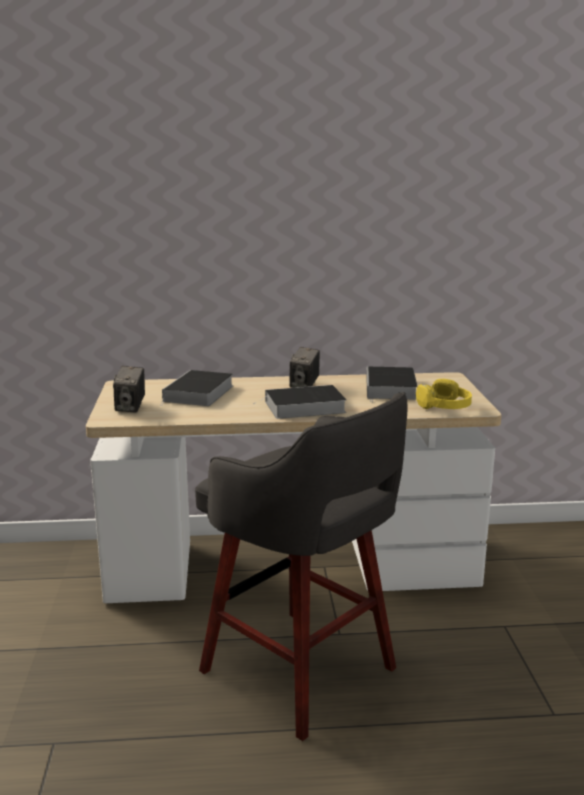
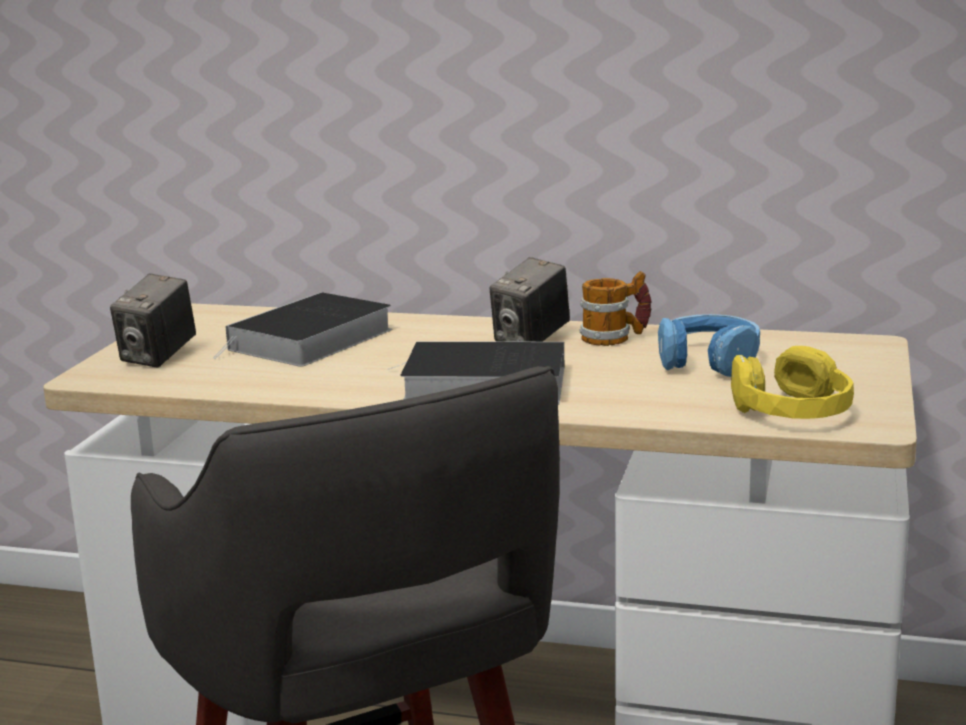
camera: 20 degrees right, 0 degrees up
book [366,367,418,402] -> blue headphones [658,314,760,377]
none -> mug [579,271,652,346]

